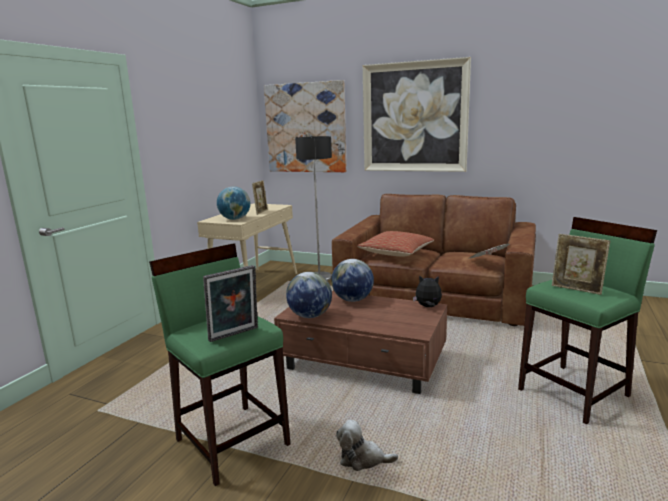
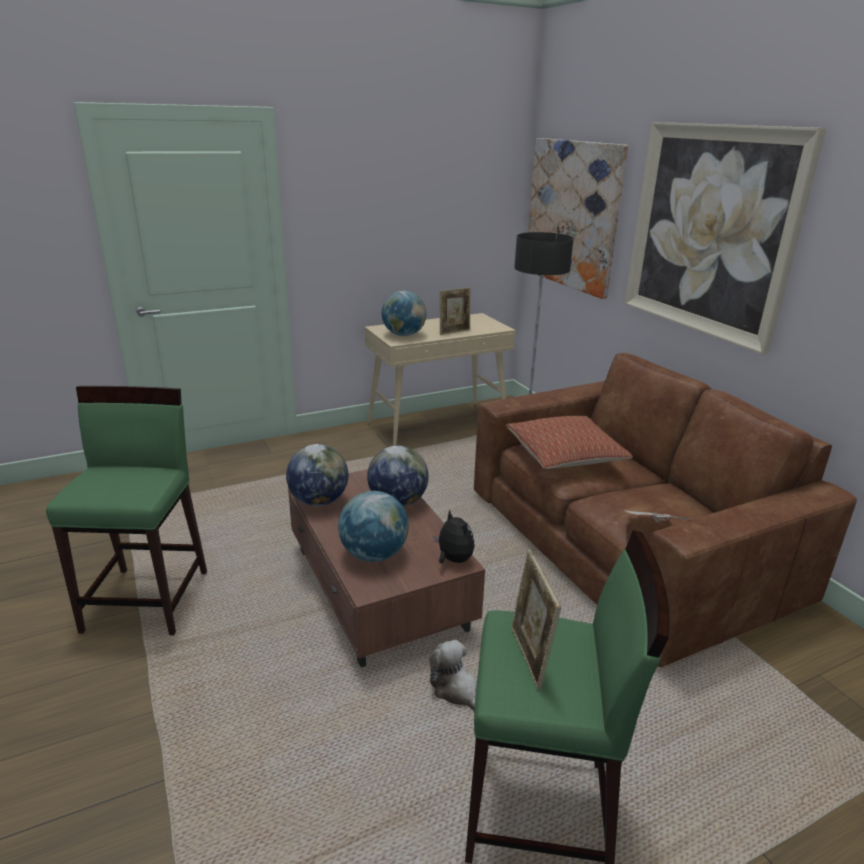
camera: 40 degrees right, 10 degrees up
picture frame [203,265,258,342] -> none
plush toy [336,420,398,471] -> plush toy moved to [429,640,477,710]
none -> globe [338,491,409,562]

